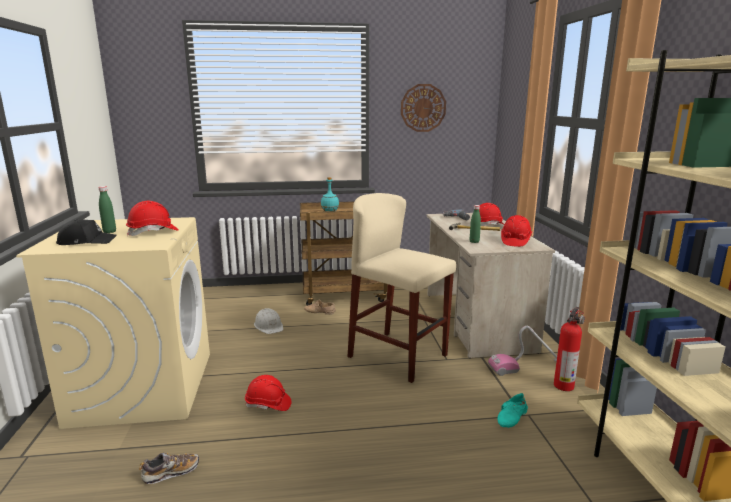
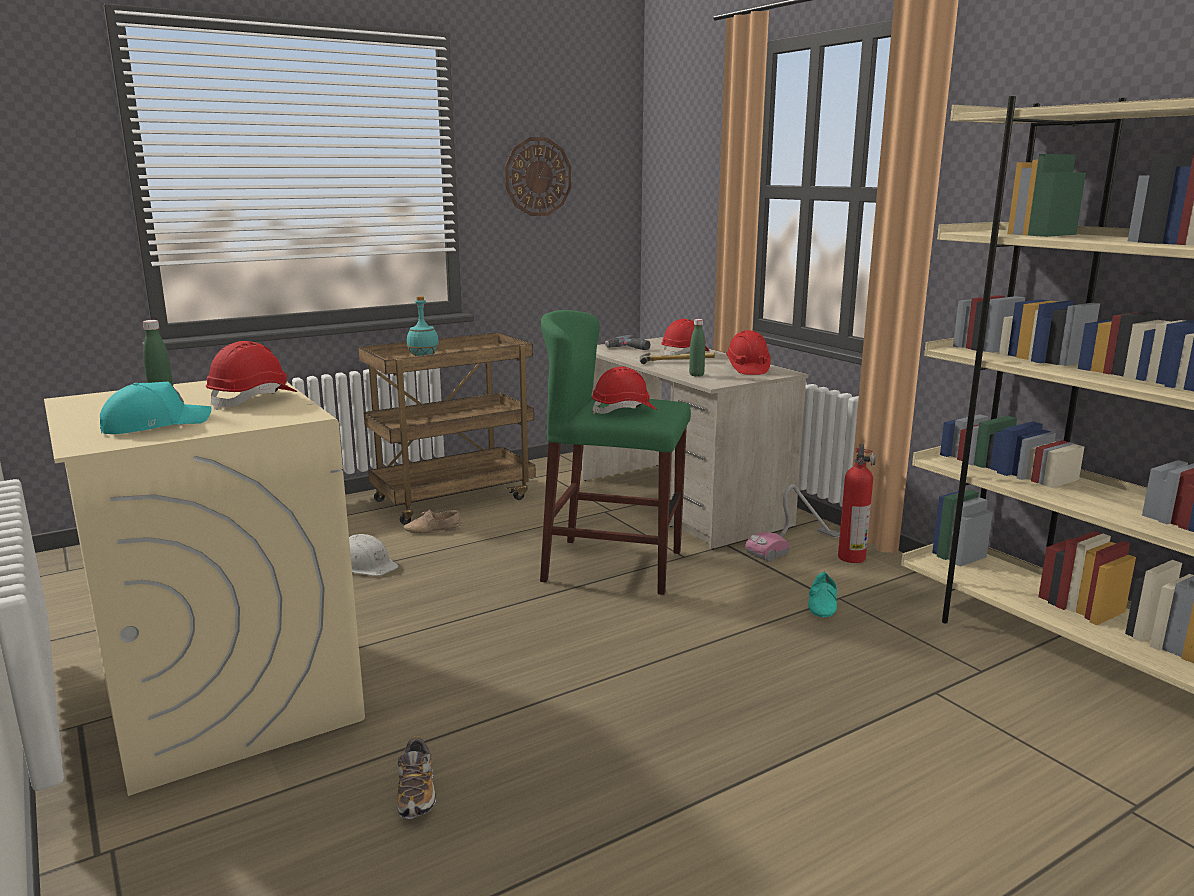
camera: 25 degrees left, 0 degrees up
black cap [56,219,117,245] -> turquoise cap [100,382,212,434]
shoe [139,452,199,484] -> shoe turned 135 degrees clockwise [397,736,436,819]
red hard hat [245,375,292,411] -> red hard hat moved to [592,367,657,414]
beige stool [347,193,456,383] -> green stool [540,310,691,595]

